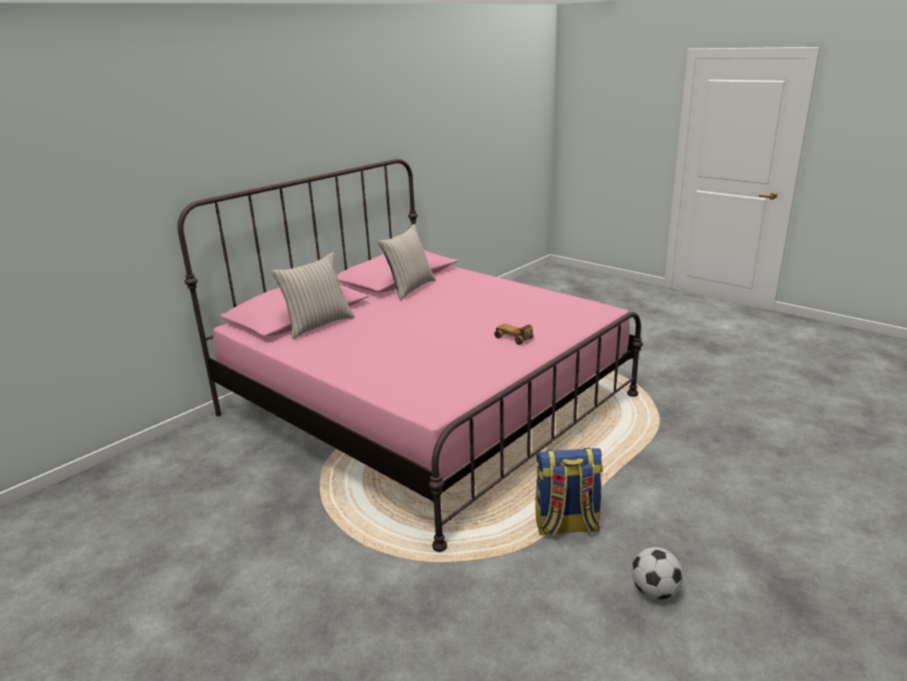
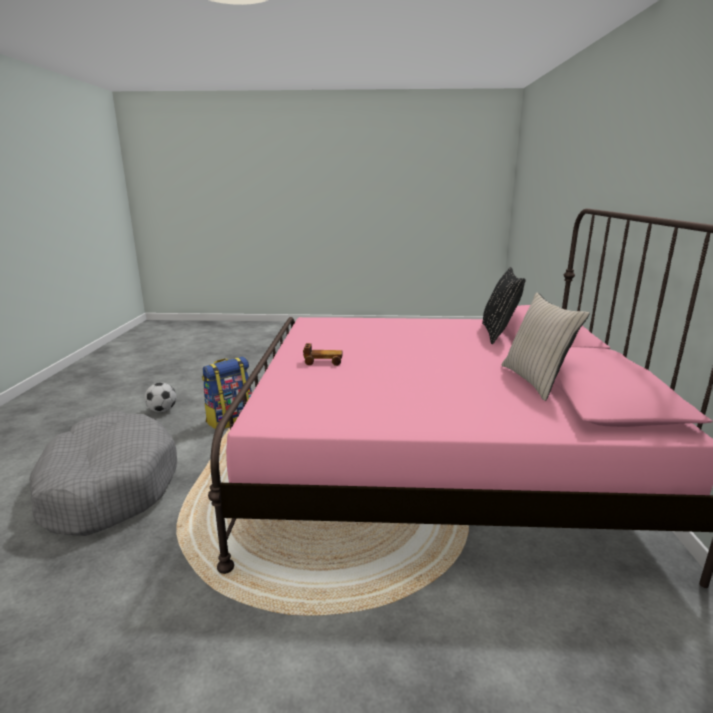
camera: 140 degrees right, 5 degrees down
beige pillow [271,252,355,339] -> black pillow [482,267,526,344]
none -> grey dog bed [29,411,177,536]

